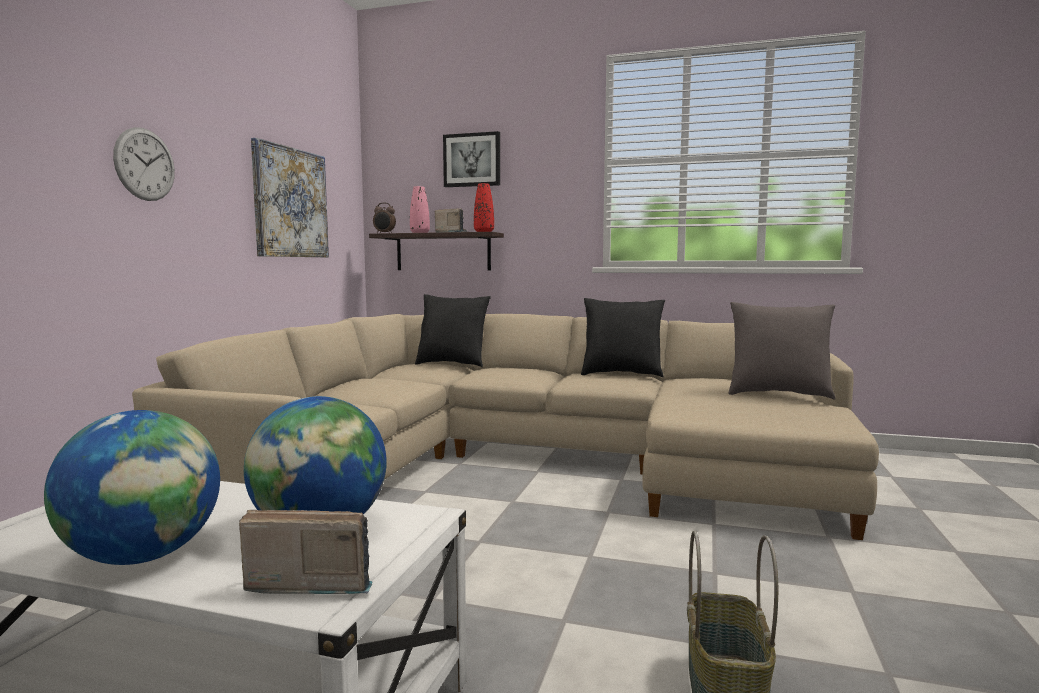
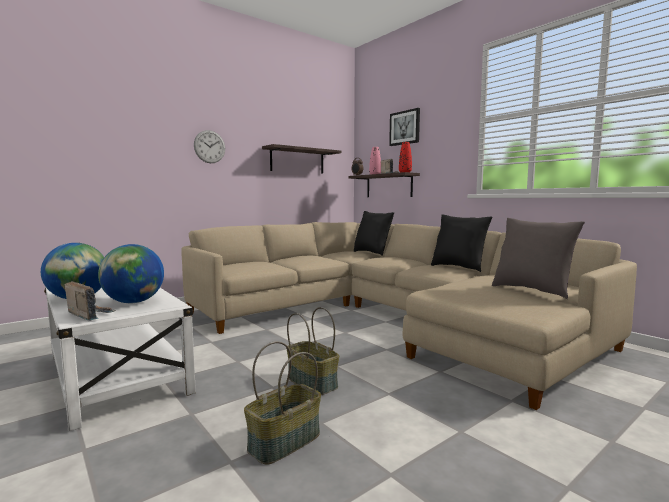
camera: 35 degrees right, 0 degrees up
picture [251,138,329,257] -> shelf [262,144,341,173]
none -> basket [286,307,339,395]

